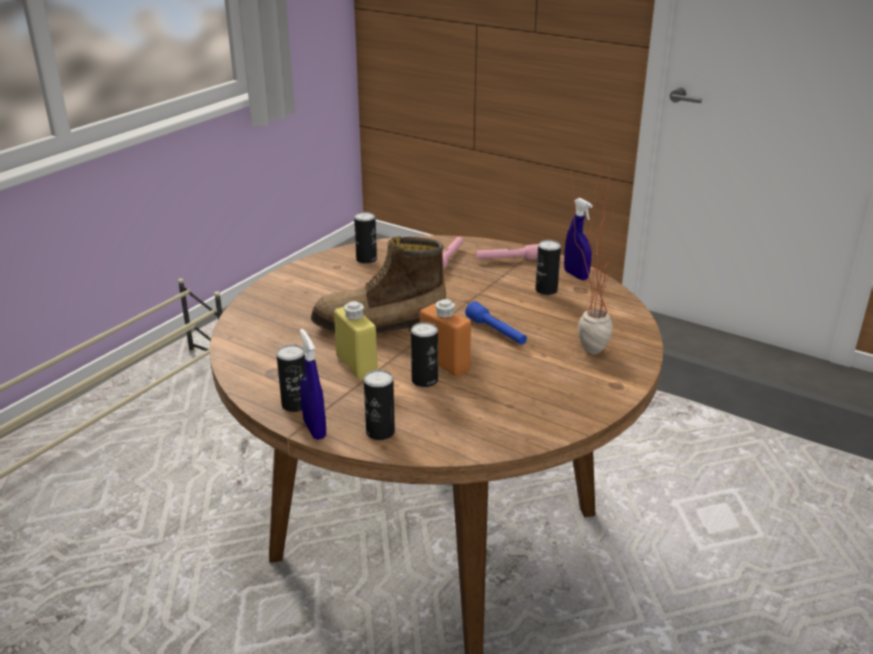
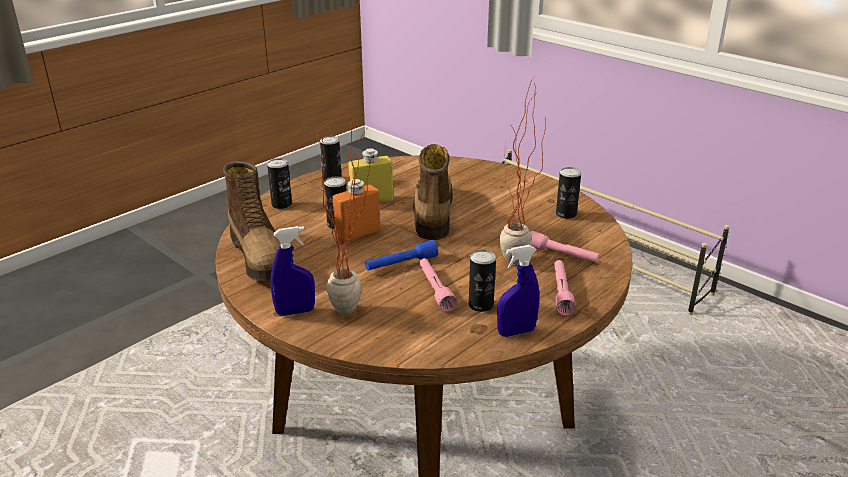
camera: 100 degrees right, 0 degrees up
blue spray bottle [300,329,326,440] -> blue spray bottle moved to [271,226,315,316]
none -> boot [223,161,281,281]
none -> pink flashlight [419,258,457,312]
none -> potted plant [500,77,546,264]

